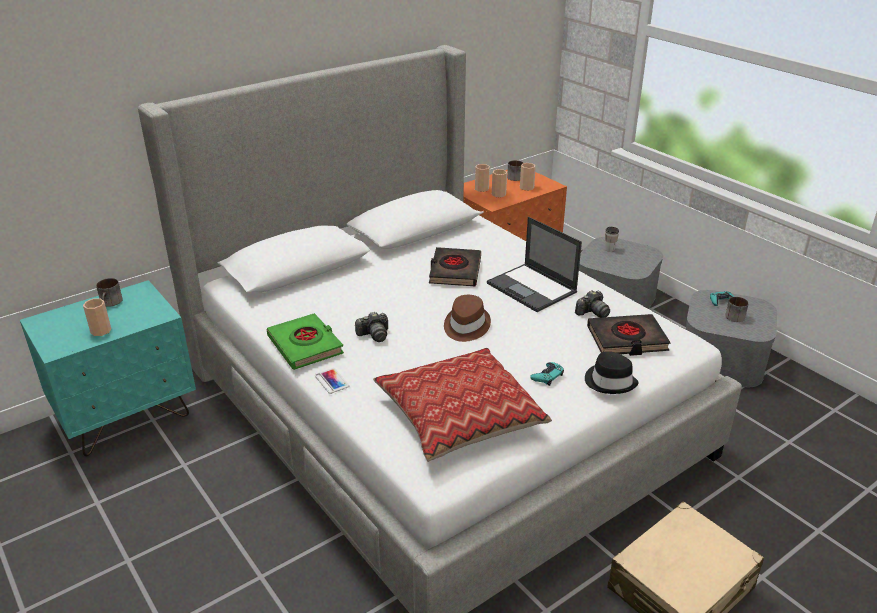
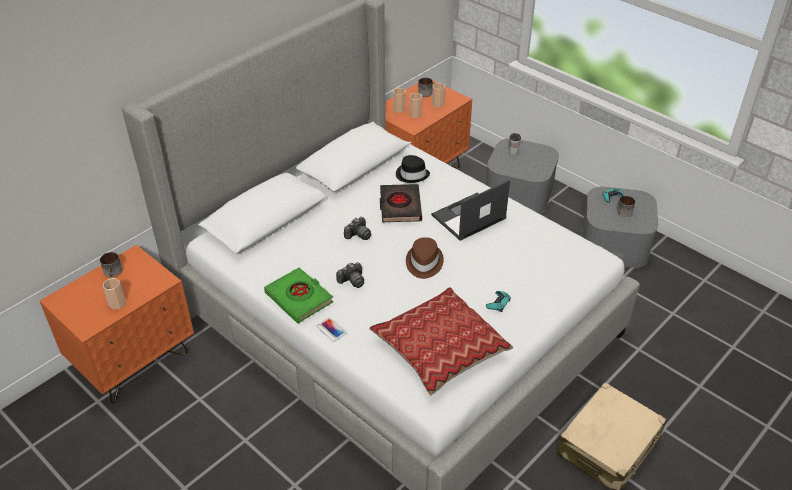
camera: 10 degrees left, 10 degrees up
turquoise nightstand [20,280,196,456] -> orange nightstand [40,245,194,403]
laptop [487,217,582,312] -> laptop turned 105 degrees clockwise [431,180,510,241]
camera [575,290,610,318] -> camera moved to [344,217,371,240]
black hat [585,352,639,394] -> black hat moved to [396,155,430,183]
black book [587,314,671,356] -> none

